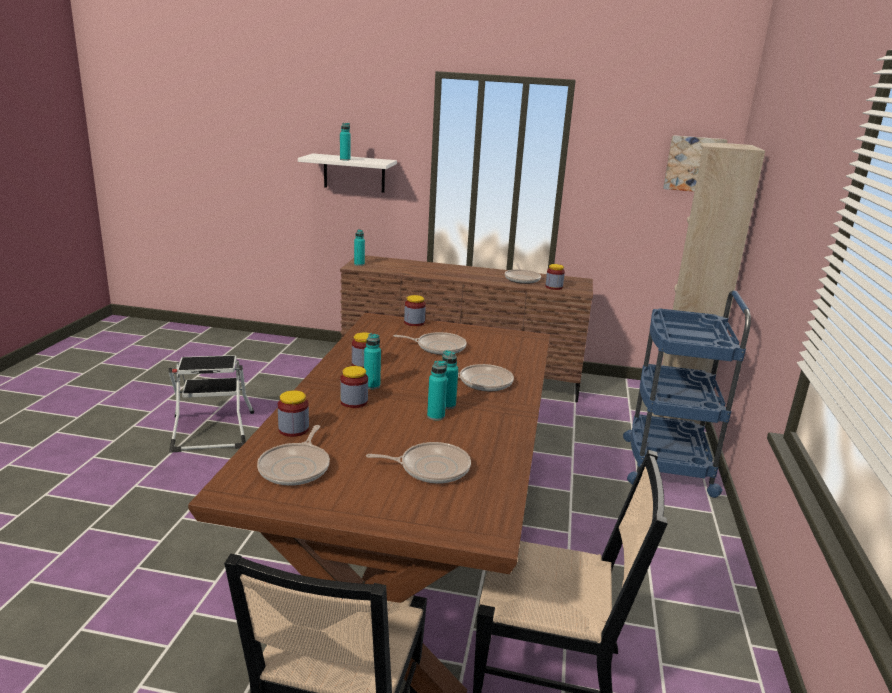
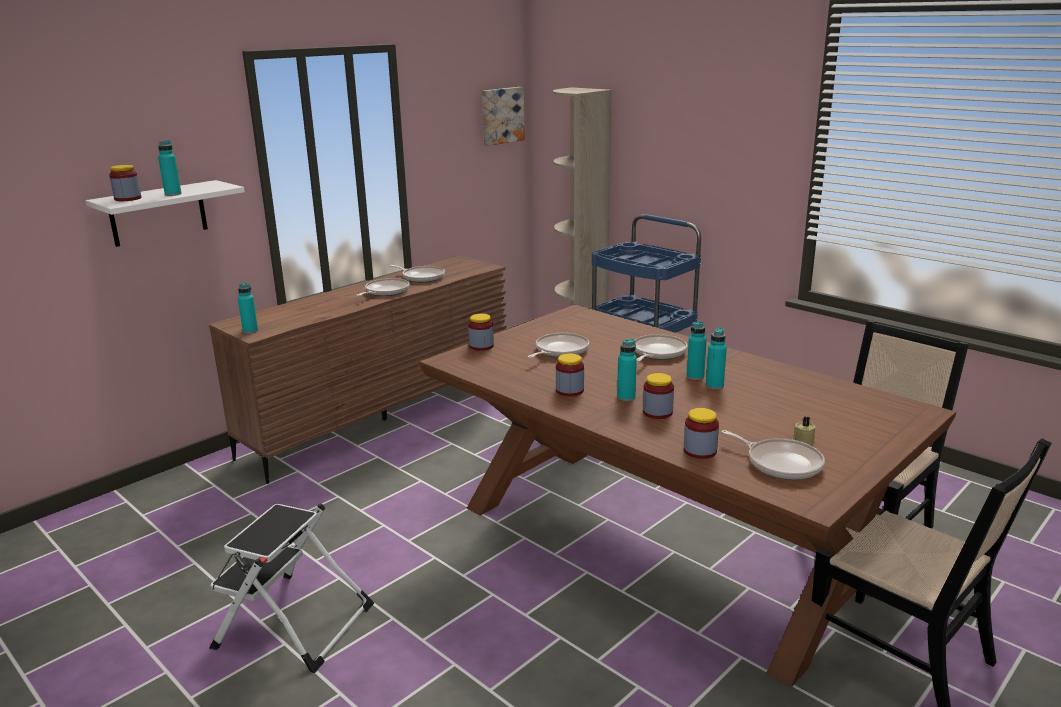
camera: 55 degrees left, 0 degrees up
frying pan [366,442,471,484] -> frying pan moved to [356,278,410,296]
jar [545,264,565,290] -> jar moved to [109,165,141,201]
none -> beige candle [791,417,816,445]

